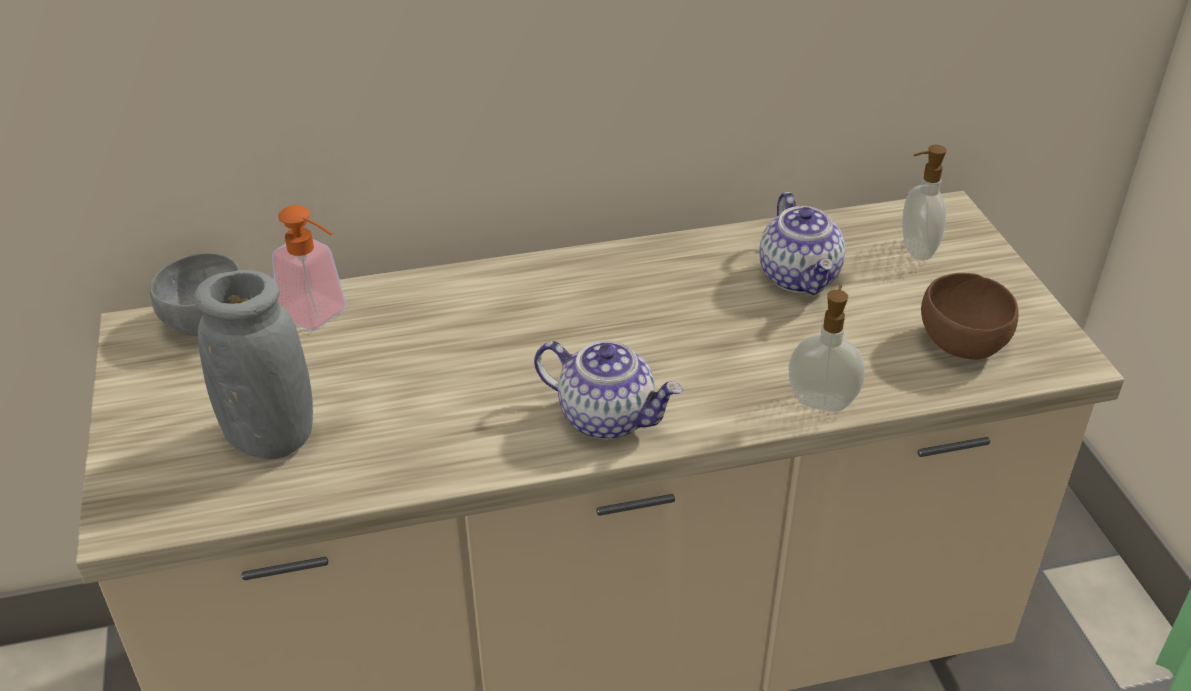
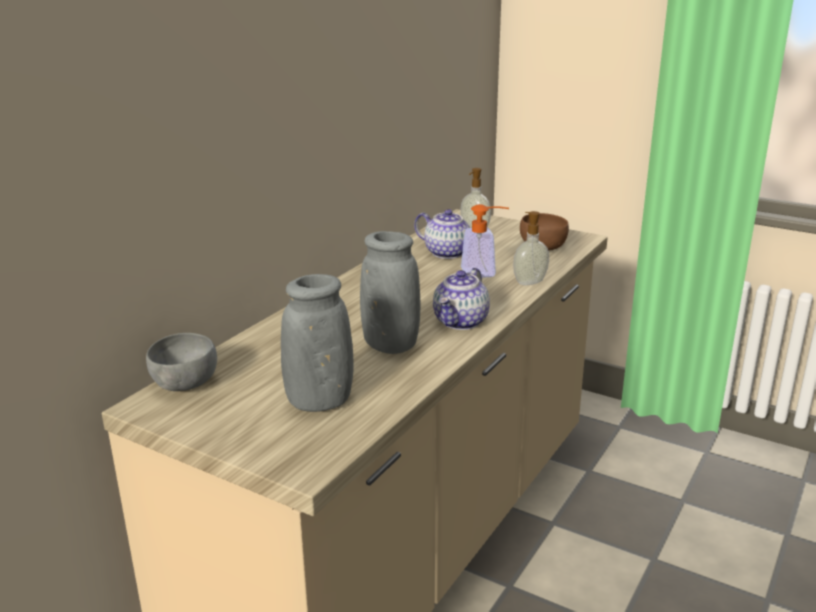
camera: 45 degrees left, 15 degrees down
soap dispenser [272,205,347,331] -> soap dispenser moved to [461,204,509,278]
teapot [534,340,683,439] -> teapot turned 135 degrees clockwise [433,268,490,330]
none -> grey vase [360,231,421,354]

